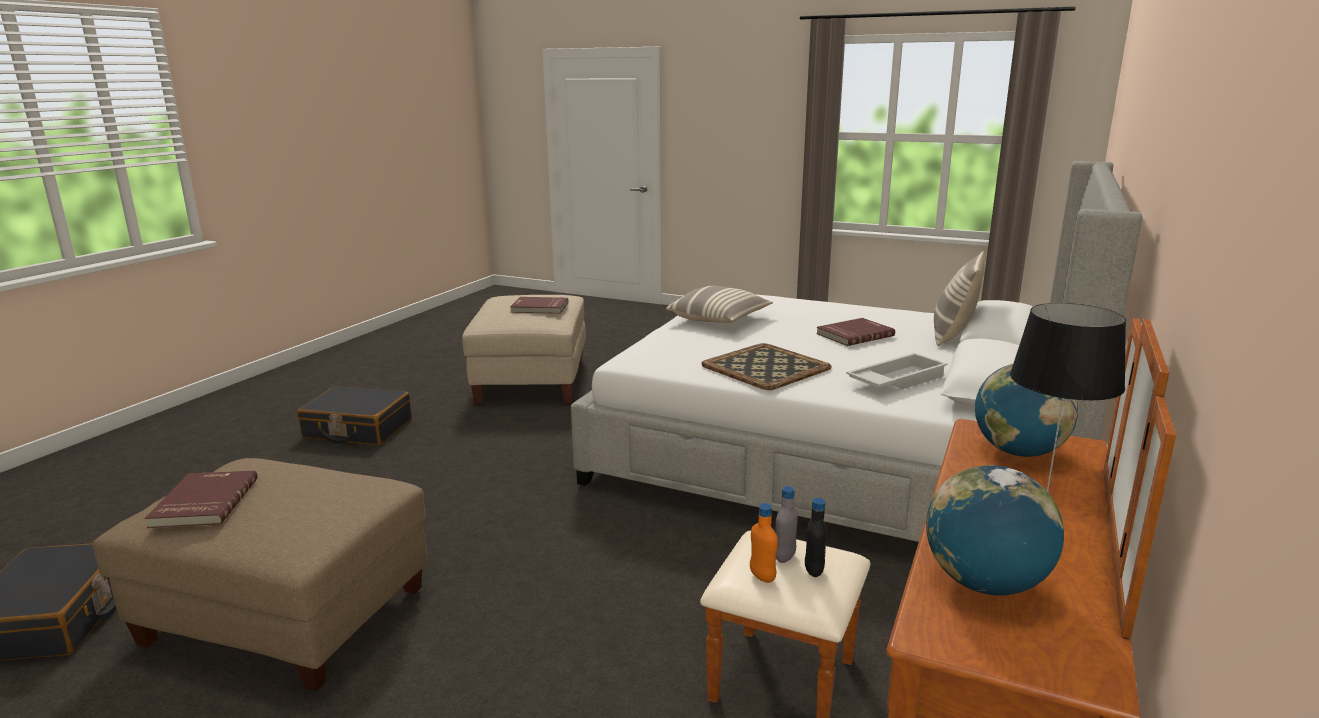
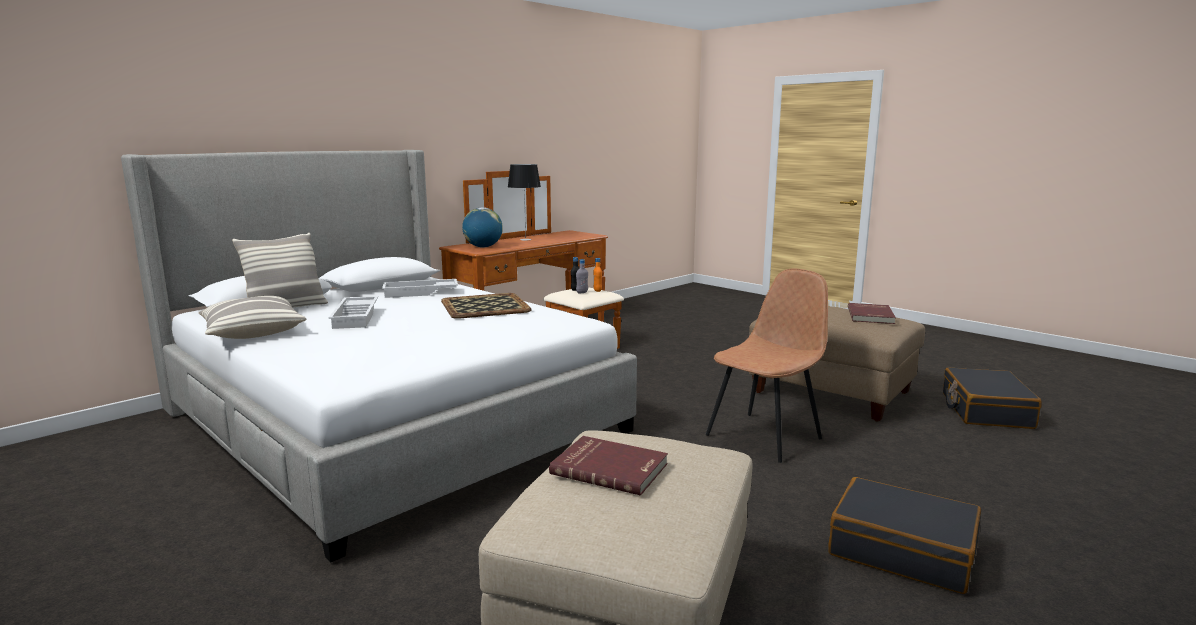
camera: 160 degrees left, 5 degrees down
pillow [666,286,773,323] -> pillow moved to [198,296,306,339]
red book [816,318,895,346] -> white tray [329,296,378,329]
globe [926,465,1064,595] -> none
none -> brown chair [706,268,828,463]

